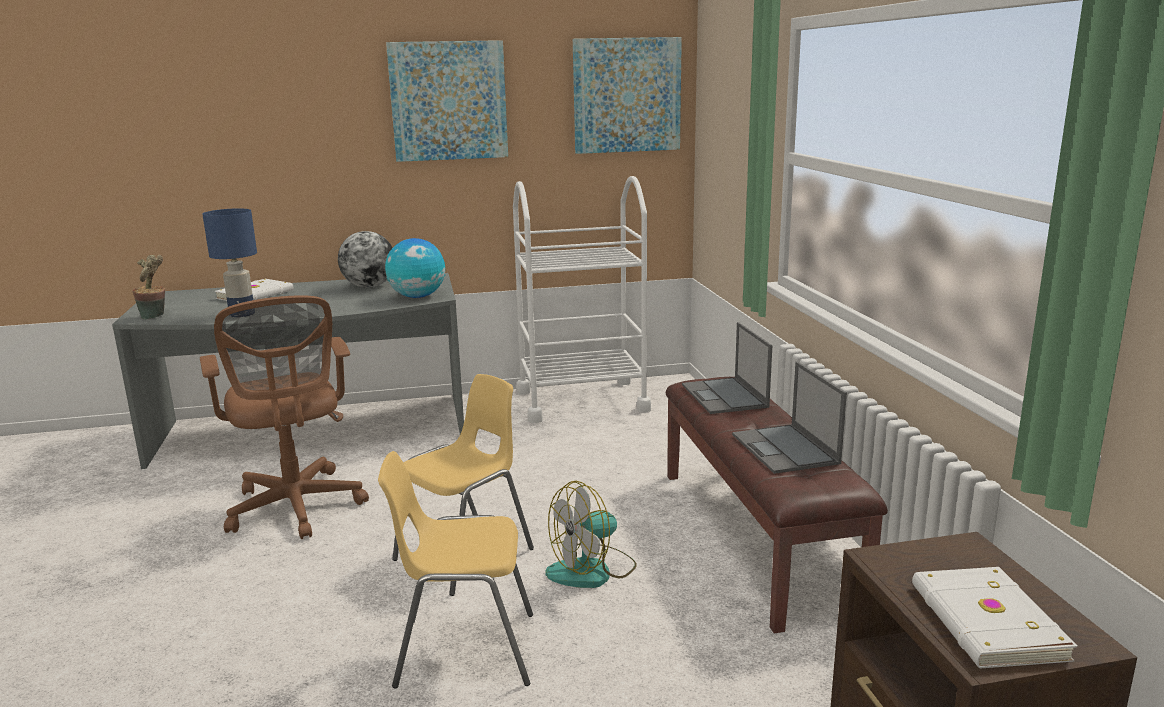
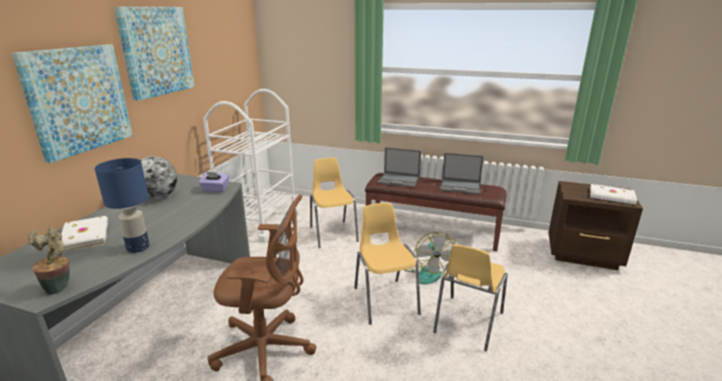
camera: 60 degrees left, 5 degrees up
globe [385,238,445,298] -> purple tissue box [198,172,229,192]
picture [573,37,682,154] -> picture moved to [12,44,133,163]
none -> yellow chair [310,158,359,248]

